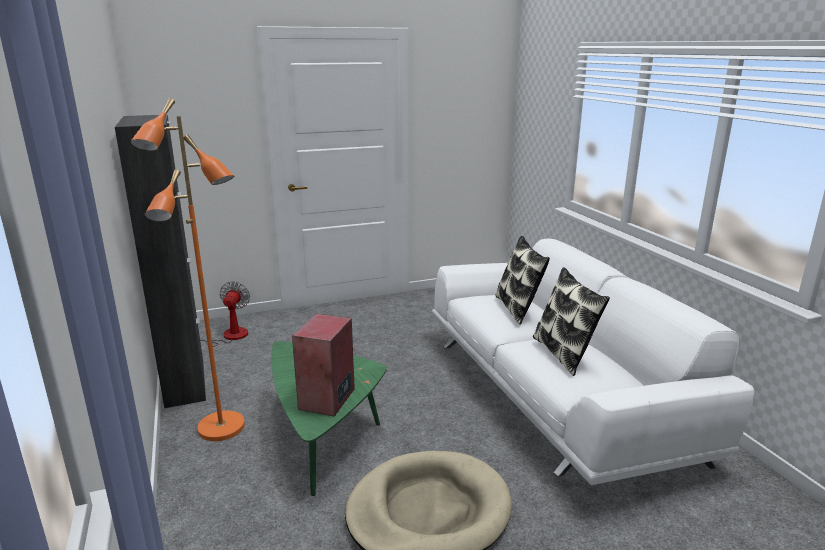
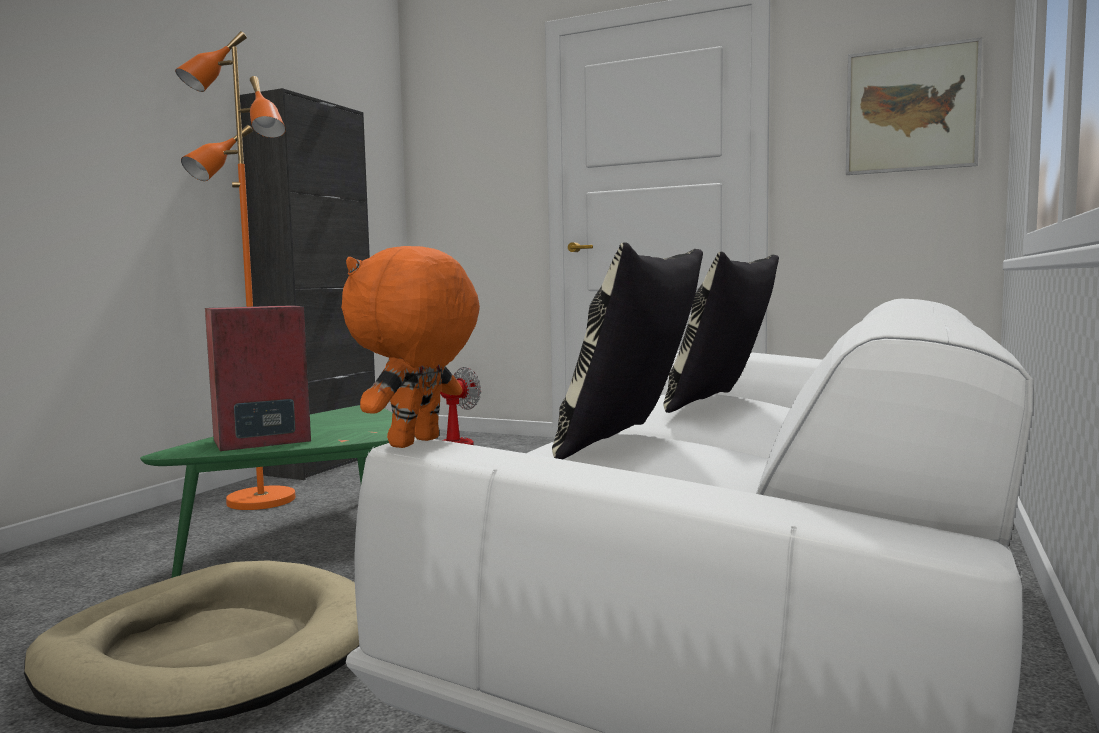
camera: 45 degrees right, 15 degrees down
none -> orange plush toy [341,246,480,448]
none -> picture [846,37,982,175]

